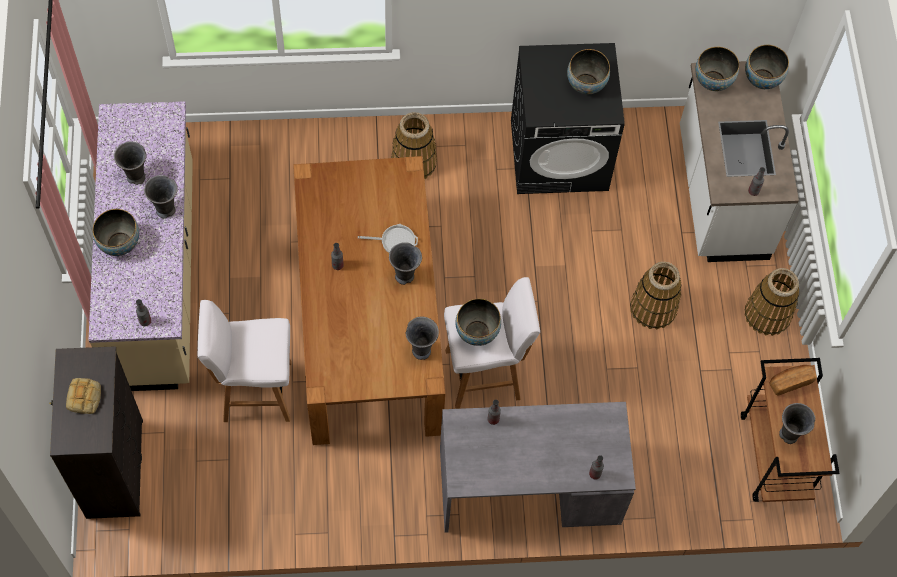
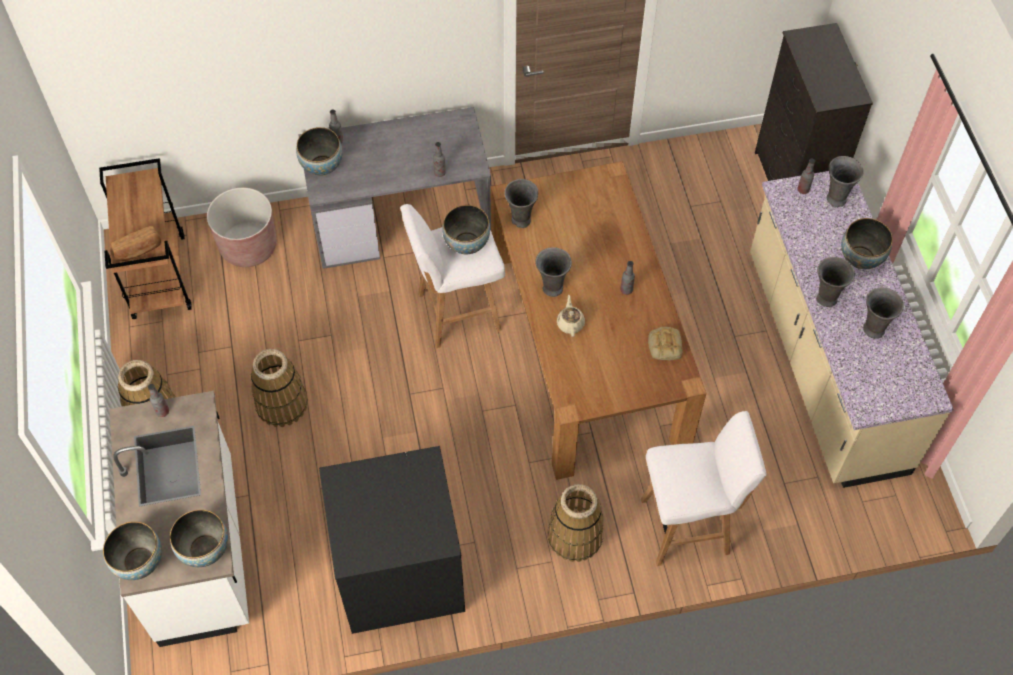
camera: 175 degrees right, 5 degrees down
bread [66,378,101,414] -> bread moved to [648,326,683,360]
white stool [198,300,292,422] -> white stool moved to [641,411,767,566]
frying pan [358,224,418,253] -> beige teapot [557,295,585,337]
bowl [567,49,610,94] -> bowl moved to [296,127,342,176]
grey vase [779,403,815,444] -> grey vase moved to [827,156,864,207]
none -> brown planter [207,187,277,267]

